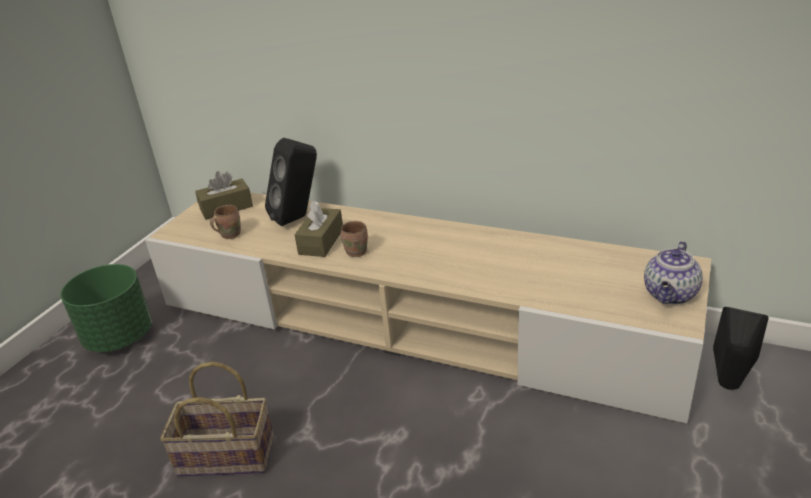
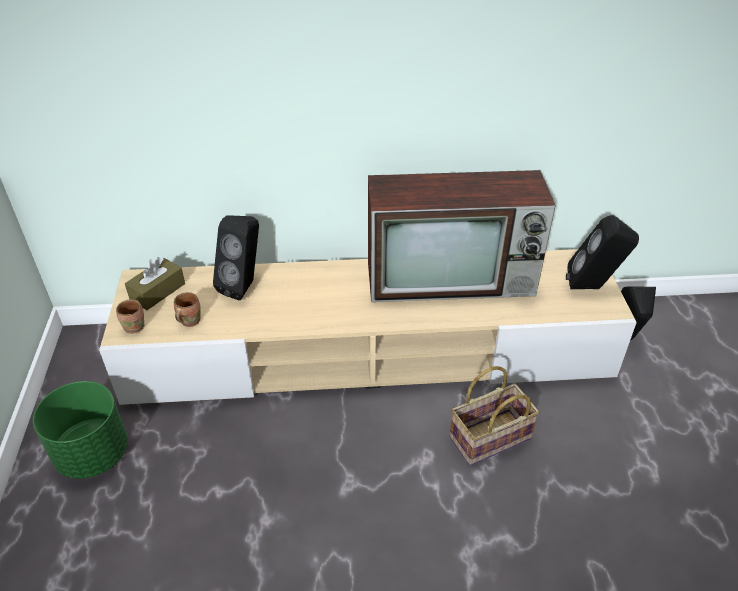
camera: 30 degrees left, 10 degrees up
basket [160,362,274,477] -> basket moved to [449,366,539,466]
brown tissue box [294,201,343,257] -> none
brown mug [341,221,368,257] -> brown mug moved to [116,299,144,334]
teapot [644,241,703,304] -> black speaker [566,215,639,289]
none -> television [368,170,556,302]

